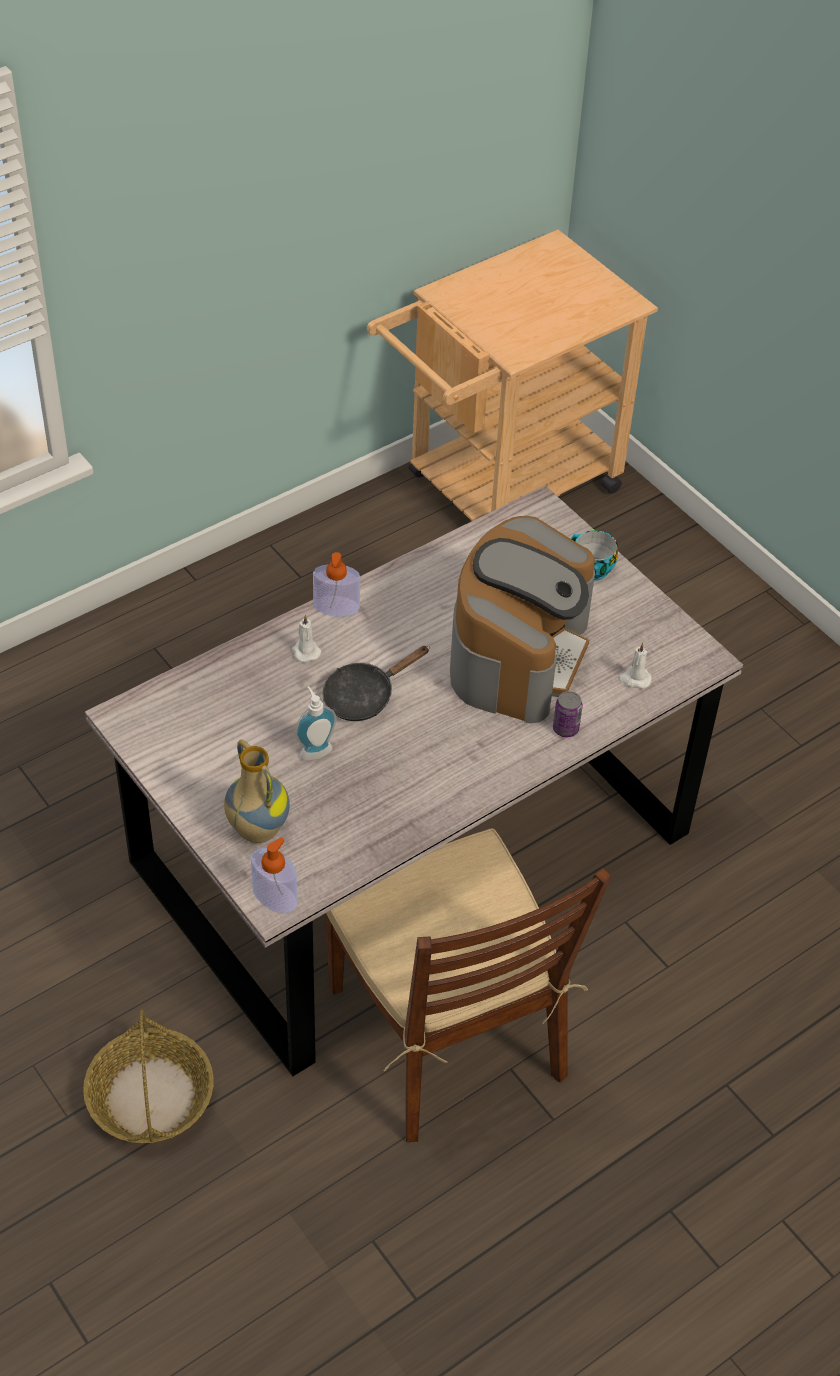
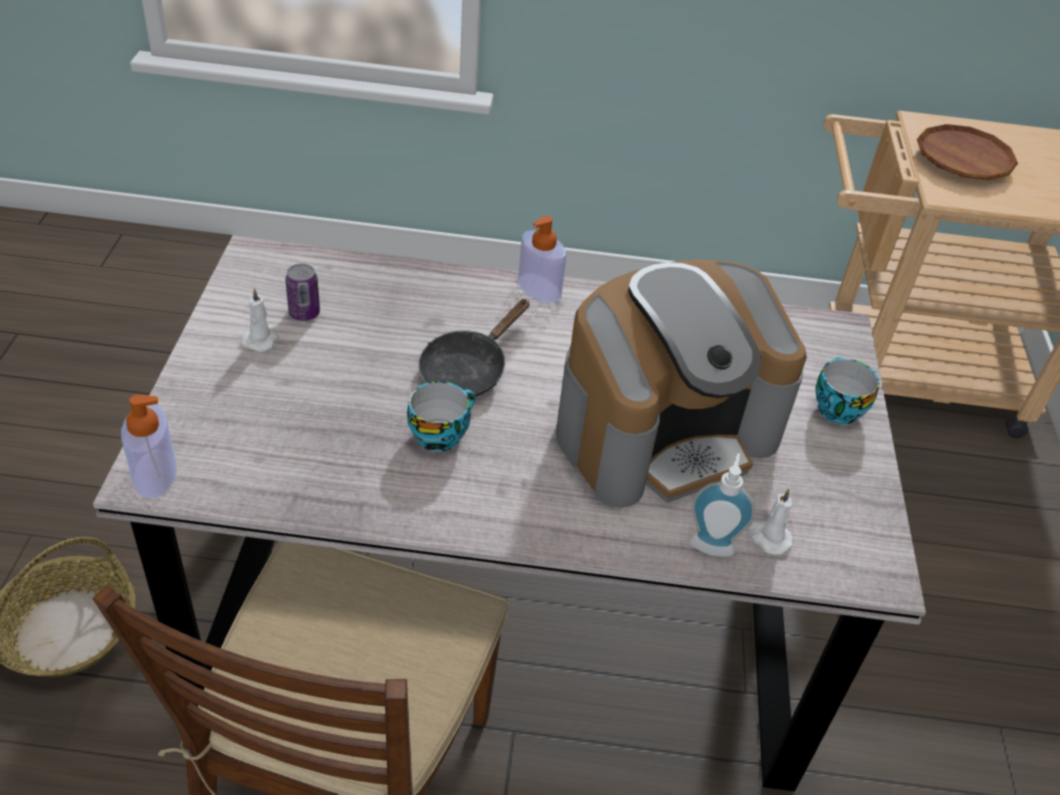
camera: 40 degrees right, 5 degrees down
vase [224,740,290,843] -> none
white candle [292,615,321,663] -> white candle moved to [242,288,279,352]
soap dispenser [295,686,336,760] -> soap dispenser moved to [689,453,756,557]
black frying pan [322,646,430,721] -> black frying pan turned 60 degrees counterclockwise [419,299,530,397]
can [553,691,583,737] -> can moved to [285,263,320,321]
none -> cup [407,381,475,452]
none -> brown plate [917,124,1018,180]

